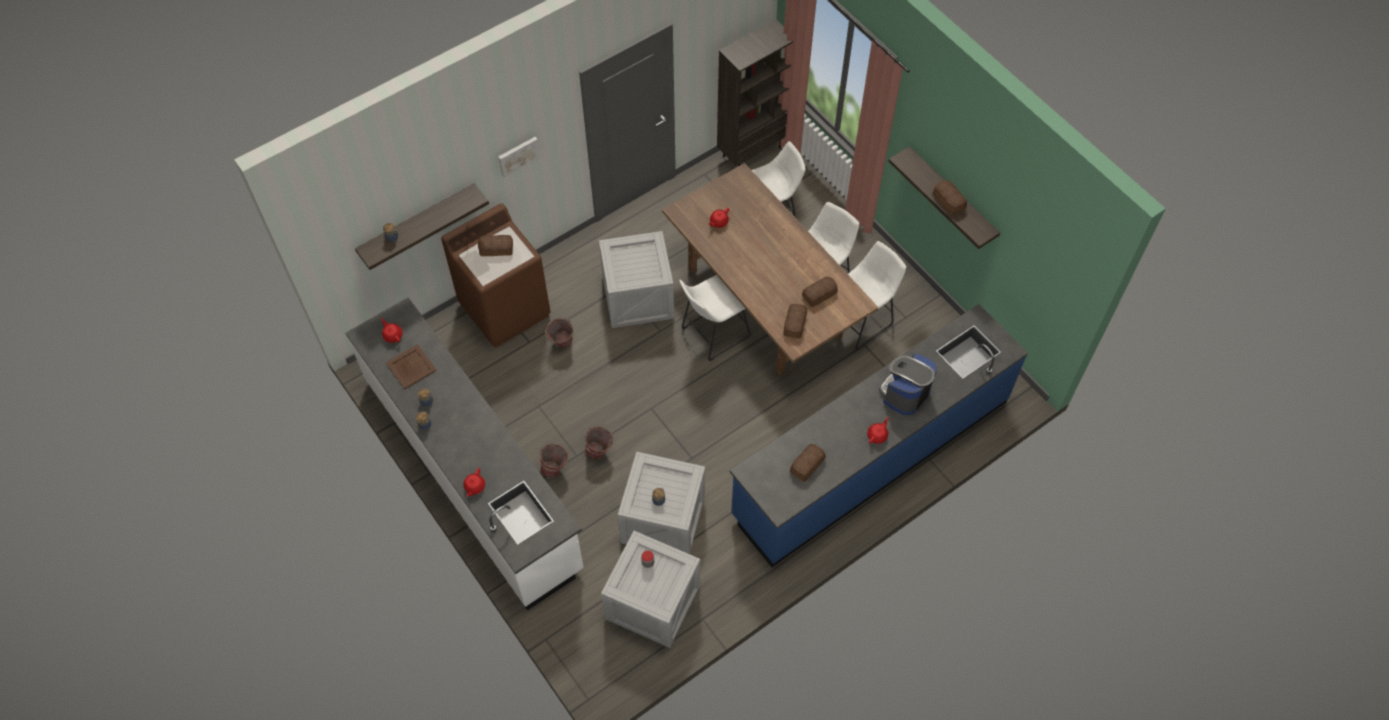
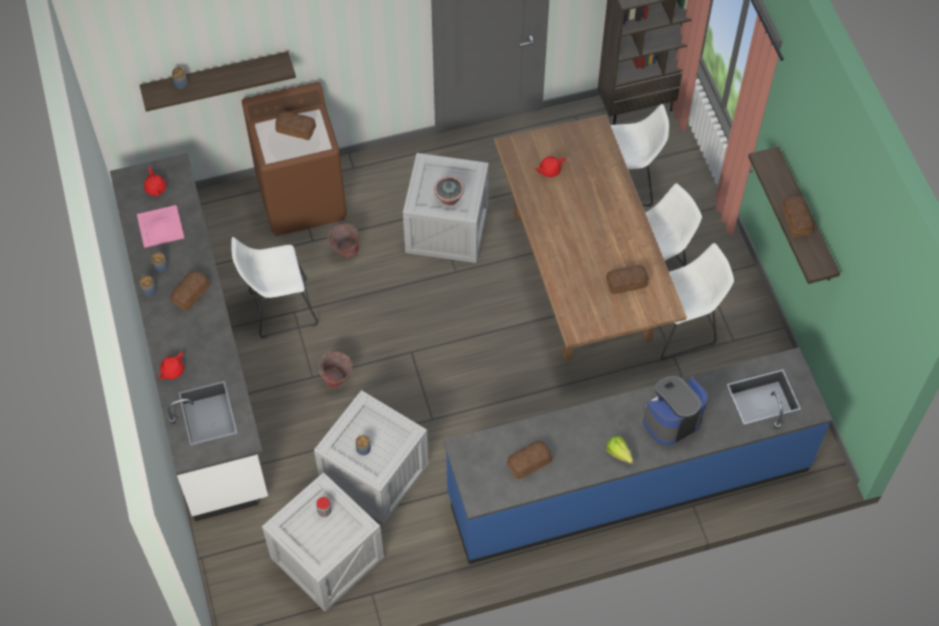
camera: 20 degrees right, 0 degrees up
brown tray [386,344,437,389] -> pink tray [137,205,184,248]
picture [498,137,540,178] -> none
bucket [538,443,568,478] -> none
white stool [679,275,750,361] -> white stool moved to [231,237,318,338]
bread [783,304,807,339] -> bread moved to [170,270,210,311]
red teapot [867,417,889,444] -> lettuce [606,435,633,464]
none -> potted plant [434,176,464,205]

